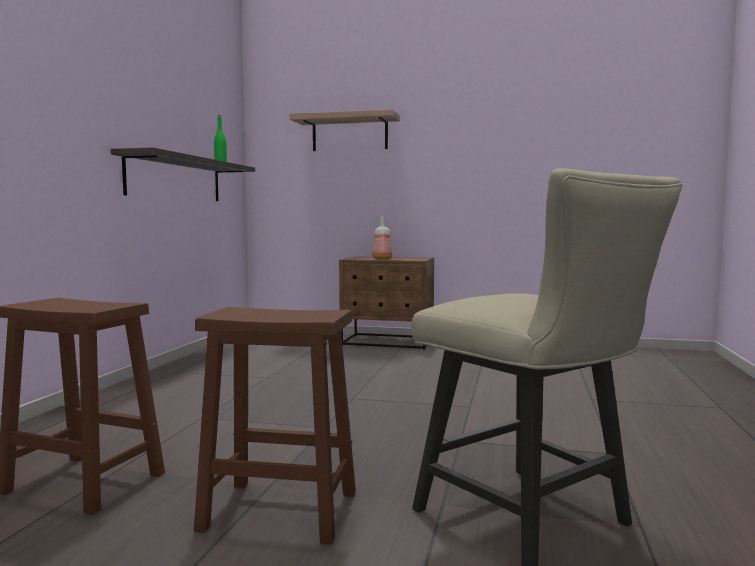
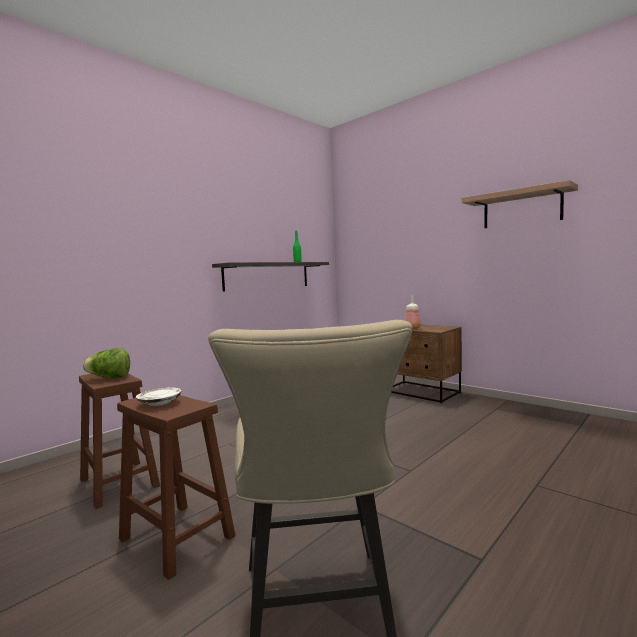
camera: 30 degrees right, 0 degrees up
shelf [289,109,400,151] -> shelf moved to [462,180,578,228]
none -> lettuce [83,348,130,378]
none -> white plate [136,387,181,406]

